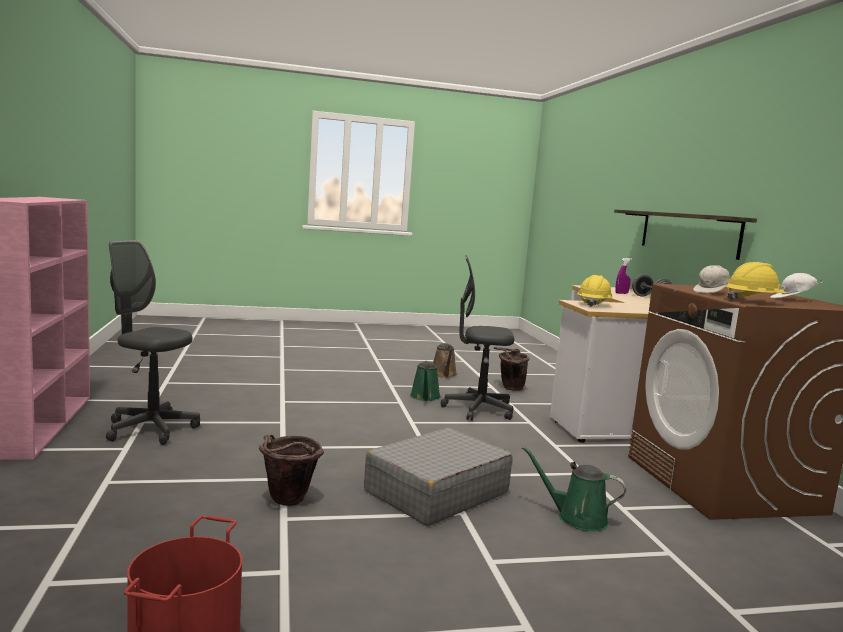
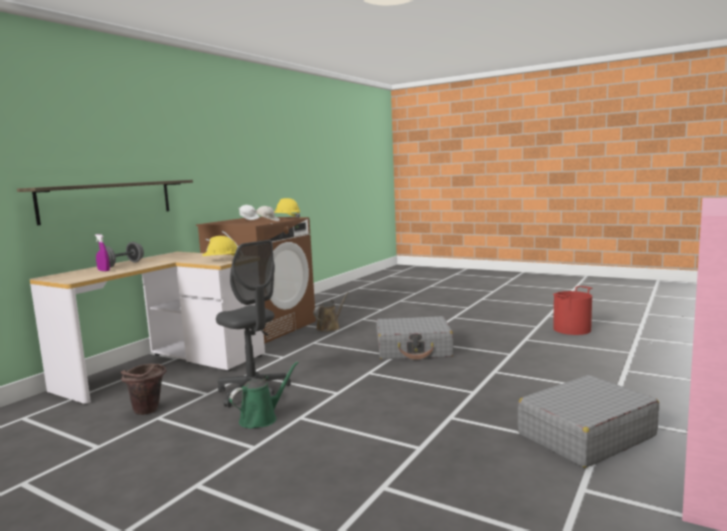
camera: 135 degrees left, 0 degrees up
grey office chair [106,240,200,445] -> grey suitcase [518,375,659,468]
brown bucket [259,434,324,506] -> none
brown watering can [433,343,457,378] -> brown watering can moved to [313,292,349,332]
green watering can [522,446,626,531] -> none

